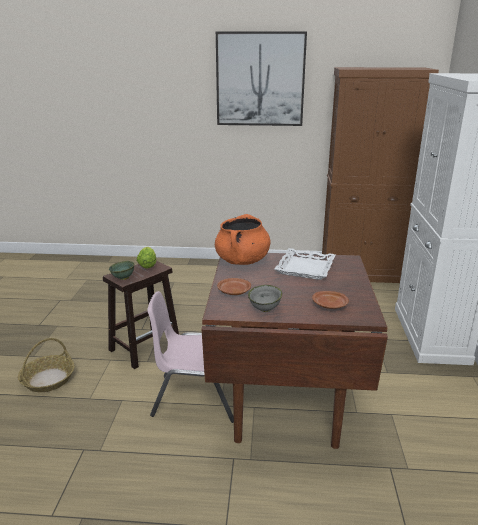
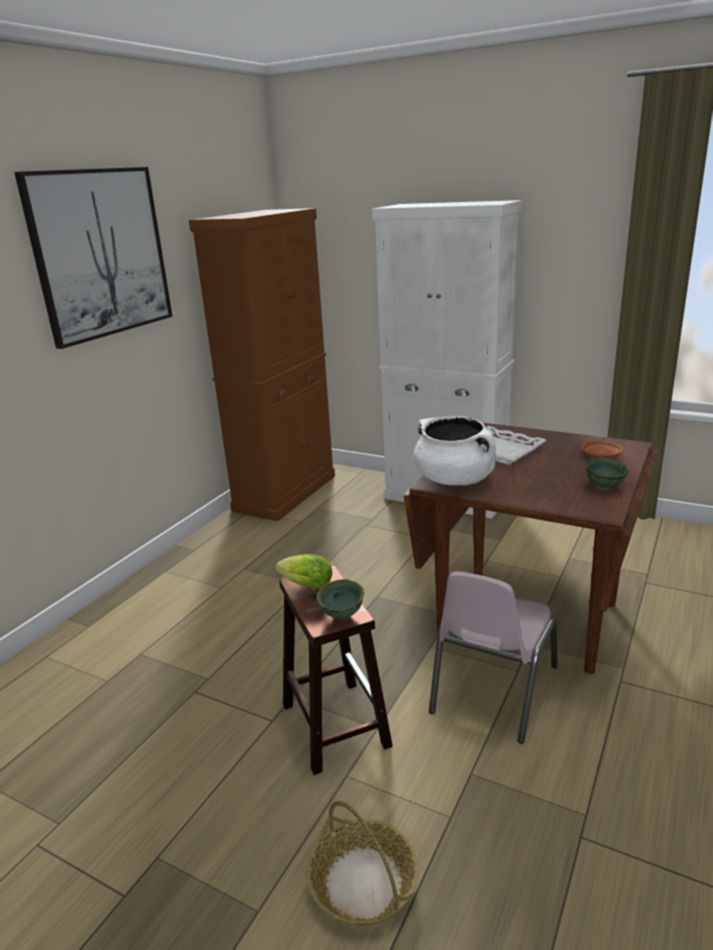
camera: 65 degrees left, 0 degrees up
orange cooking pot [215,214,271,265] -> white cooking pot [413,416,496,485]
brown plate [217,278,251,295] -> none
grey bowl [248,285,282,312] -> green bowl [585,457,629,490]

